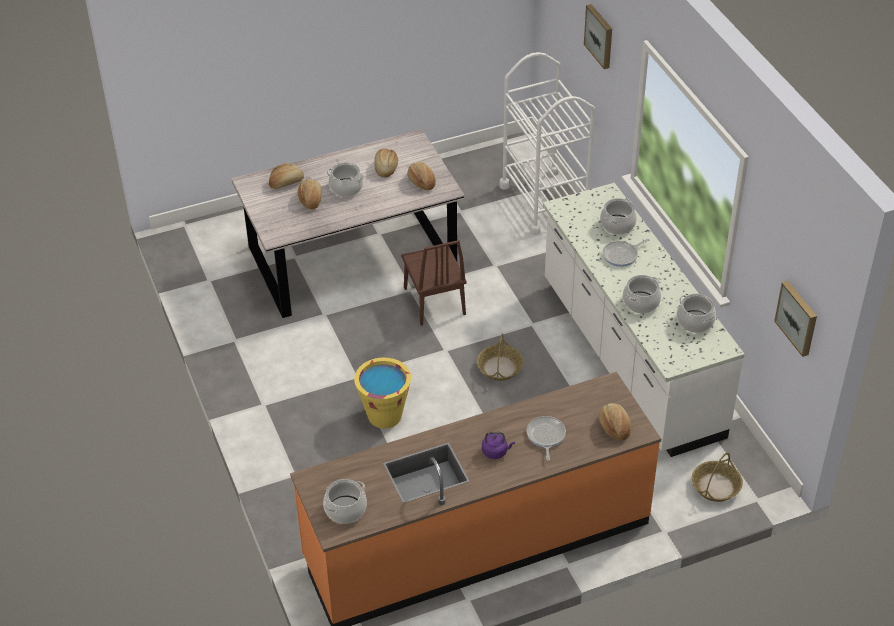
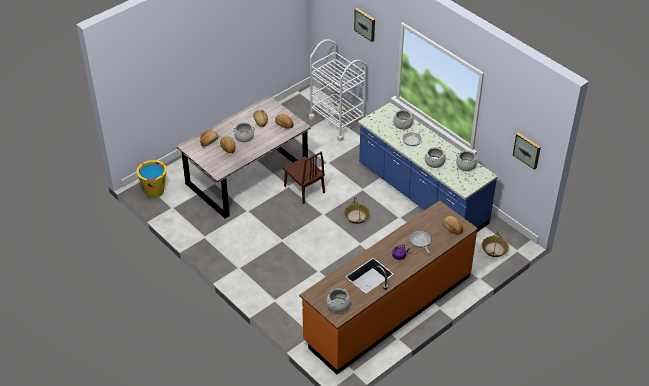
camera: 20 degrees left, 0 degrees up
yellow bucket [354,358,411,429] -> yellow bucket moved to [137,160,167,198]
white counter [543,183,745,457] -> blue counter [358,103,498,232]

